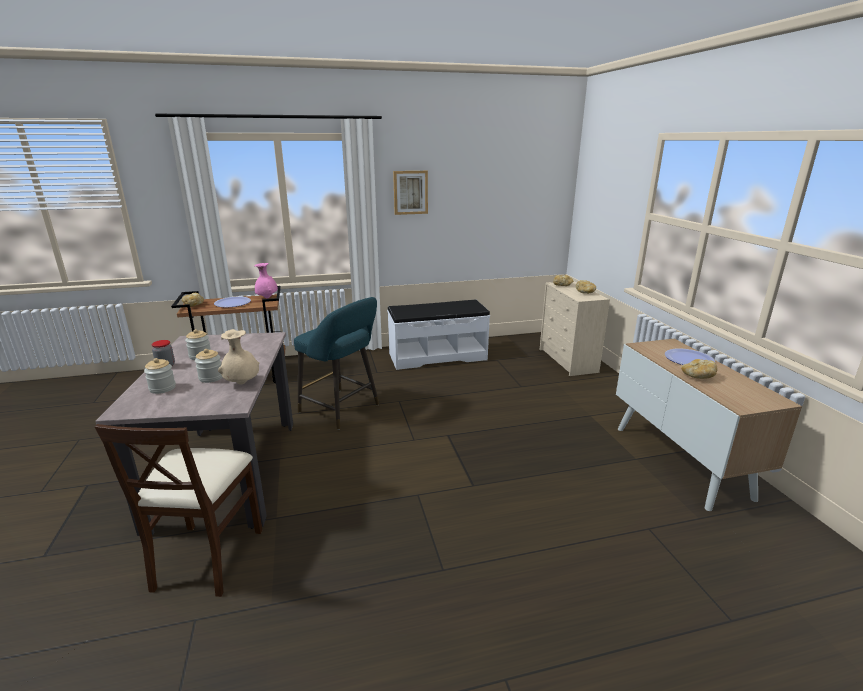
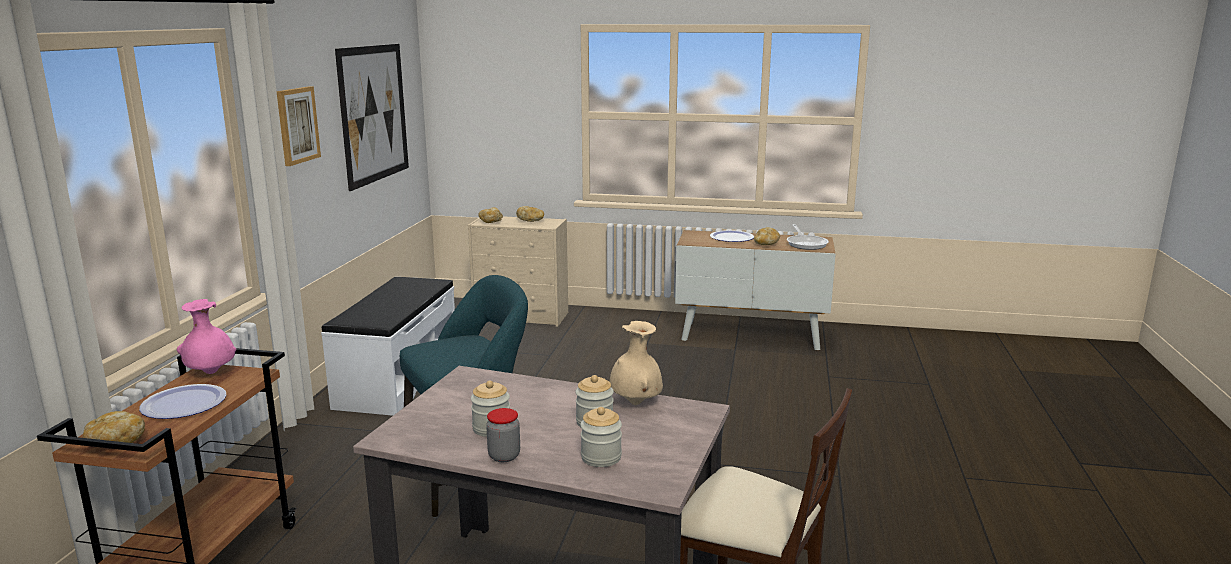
camera: 65 degrees left, 5 degrees down
none -> picture [335,44,409,191]
none -> frying pan [787,224,829,250]

